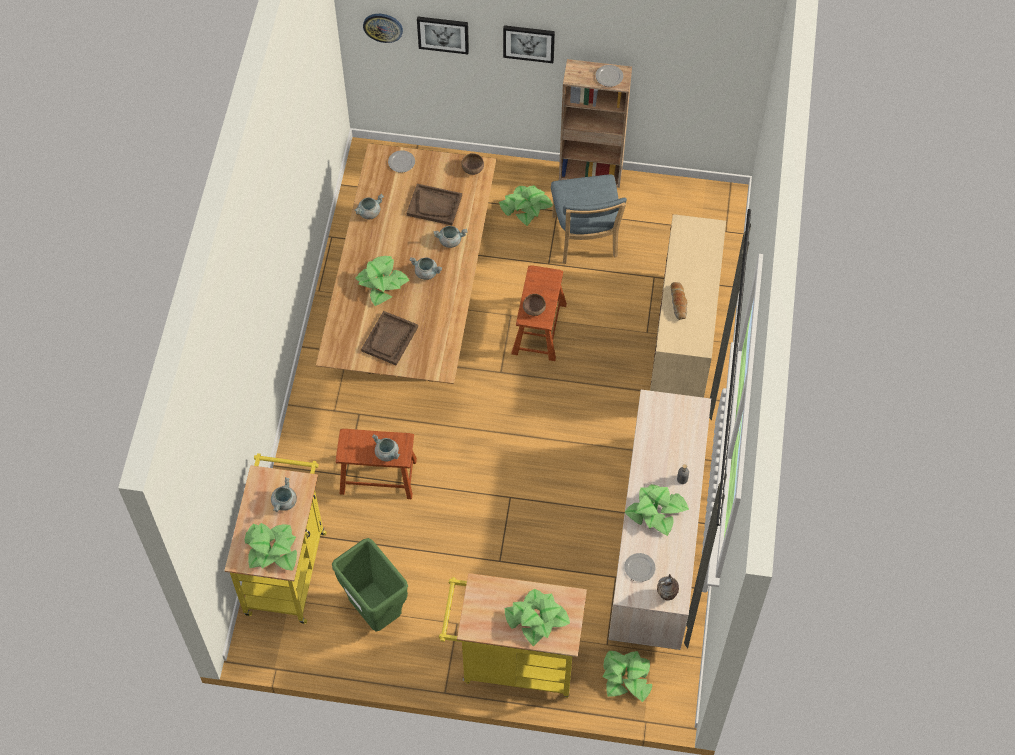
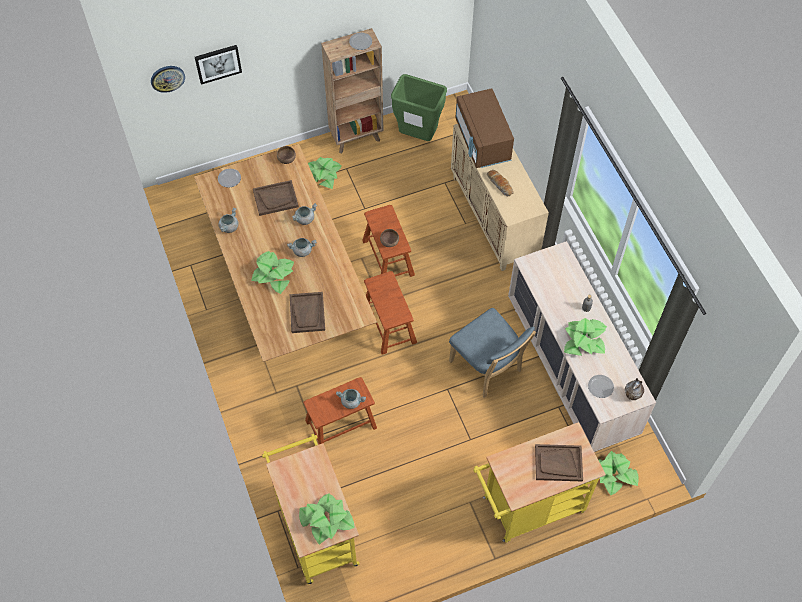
camera: 30 degrees left, 0 degrees up
grey cooking pot [271,477,297,512] -> none
green trash can [332,538,408,632] -> green trash can moved to [391,74,447,141]
picture [503,25,555,63] -> none
potted plant [505,589,570,646] -> brown tray [535,444,583,481]
blue chair [551,174,627,264] -> blue chair moved to [449,308,536,398]
none -> brown stool [364,271,417,355]
none -> brown microwave [455,88,514,168]

